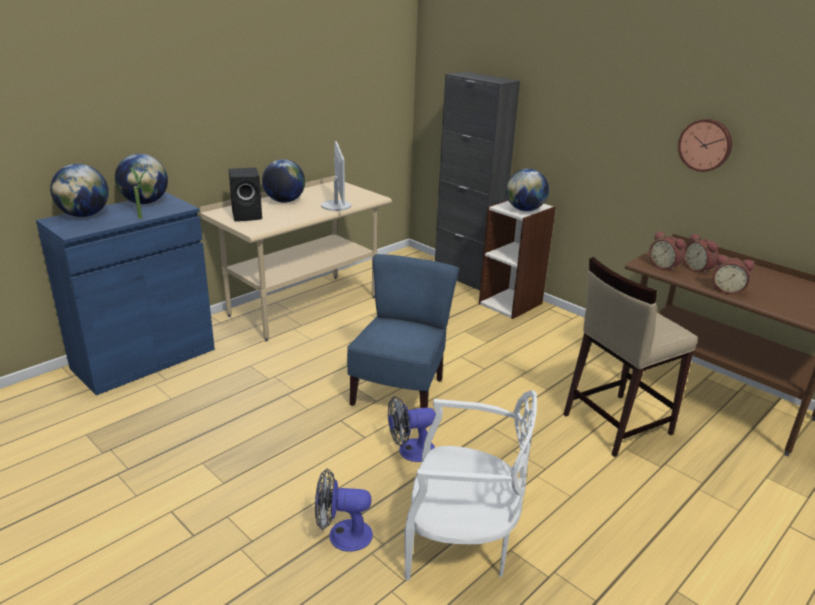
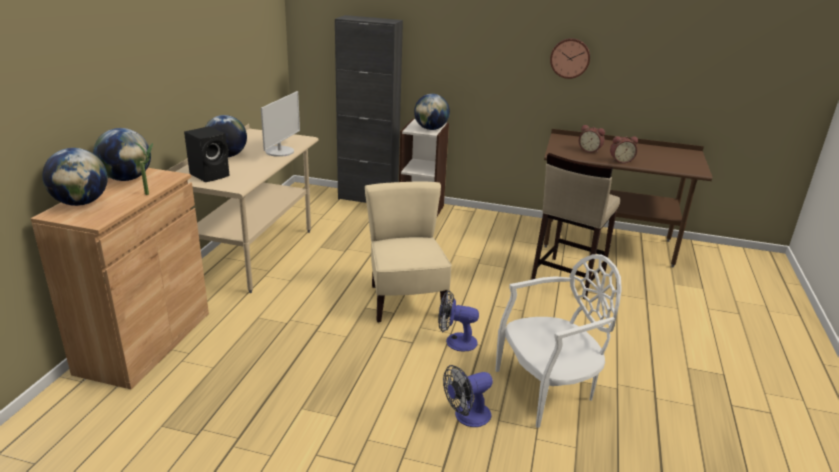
camera: 30 degrees left, 0 degrees up
blue cabinet [36,193,215,395] -> brown cabinet [31,168,209,389]
monitor [321,141,351,211] -> monitor turned 60 degrees clockwise [261,91,300,157]
blue chair [347,254,459,408] -> beige chair [365,182,452,323]
fan [388,396,436,462] -> fan turned 60 degrees clockwise [438,290,479,351]
alarm clock [649,231,685,272] -> none

